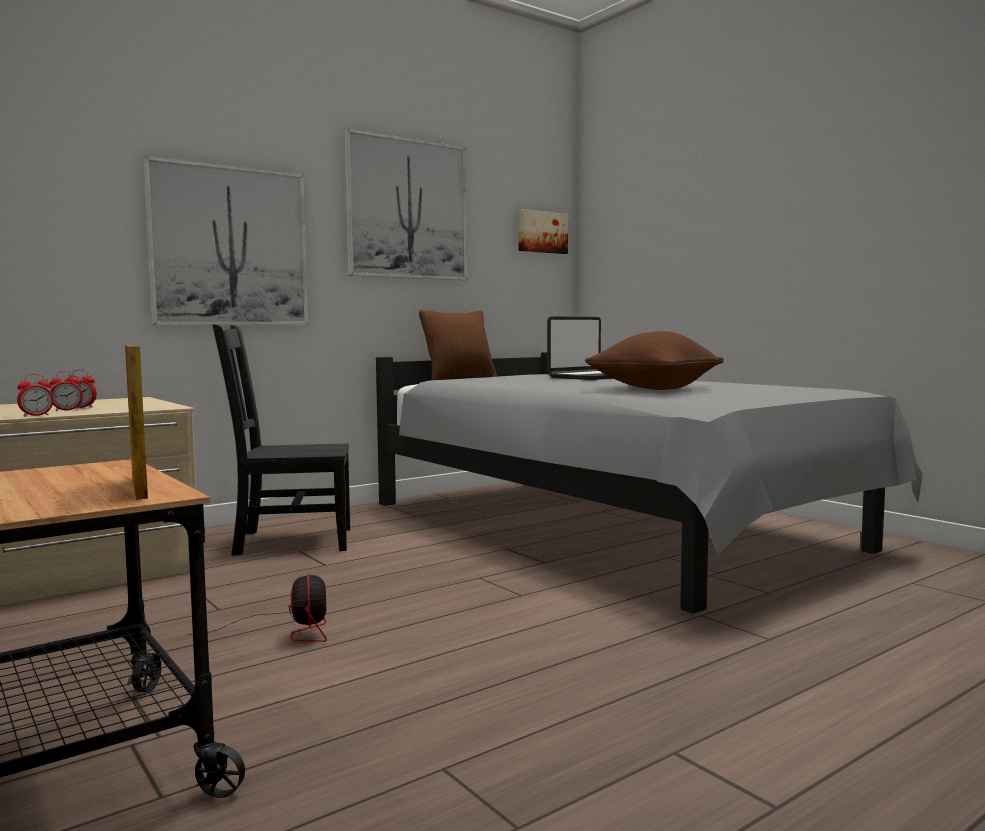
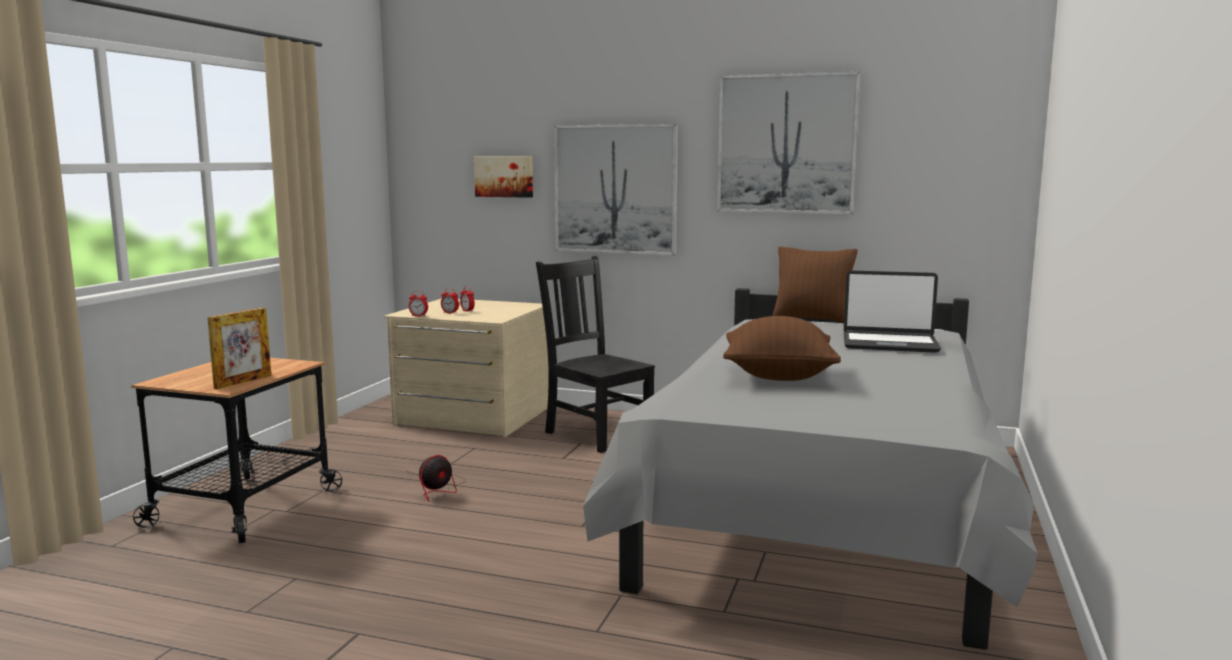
camera: 55 degrees right, 5 degrees up
picture [518,209,568,254] -> picture moved to [474,156,533,198]

